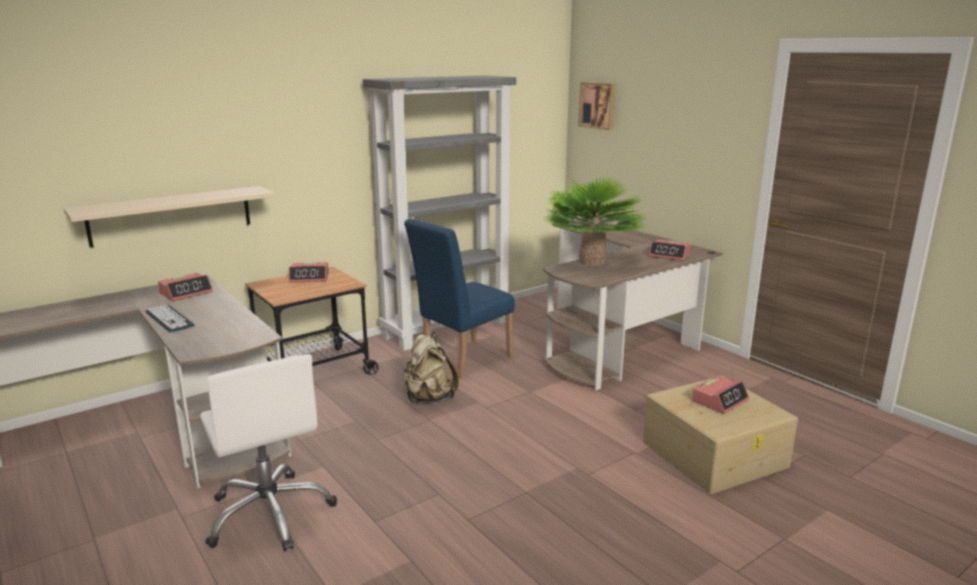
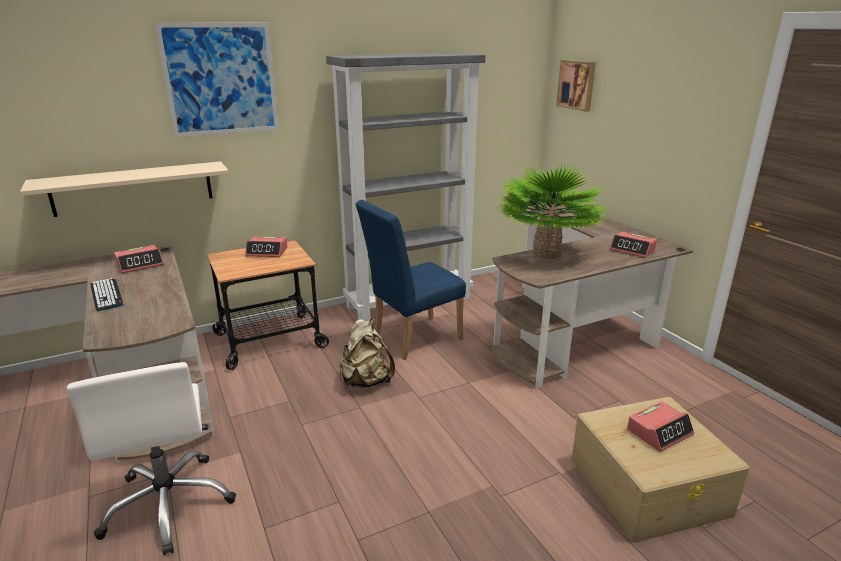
camera: 10 degrees right, 5 degrees up
none -> picture [155,23,279,137]

